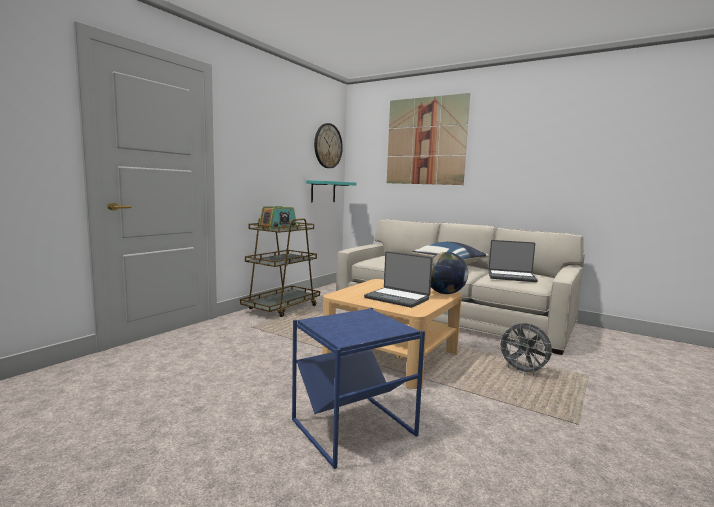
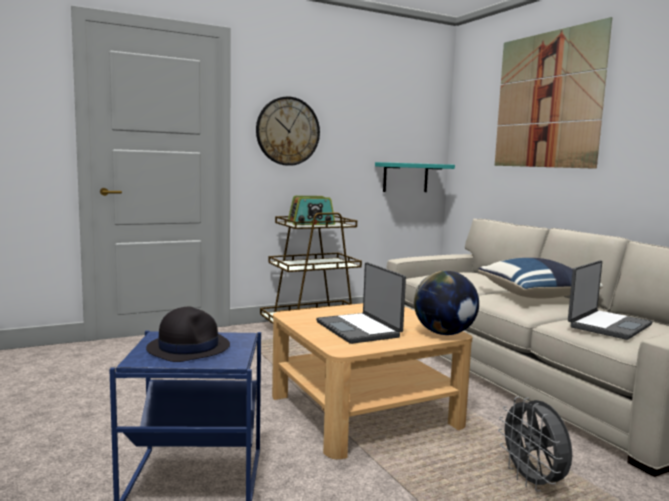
camera: 30 degrees right, 0 degrees up
wall clock [314,123,343,168] -> wall clock moved to [256,97,320,166]
laptop [488,240,538,282] -> laptop turned 90 degrees counterclockwise [568,260,652,340]
none -> black hat [146,306,230,362]

